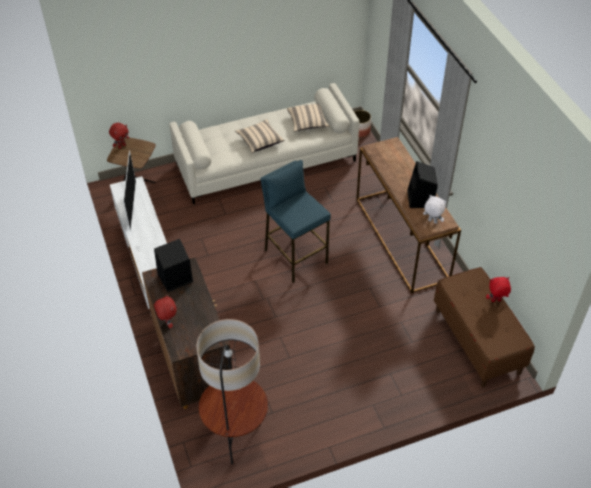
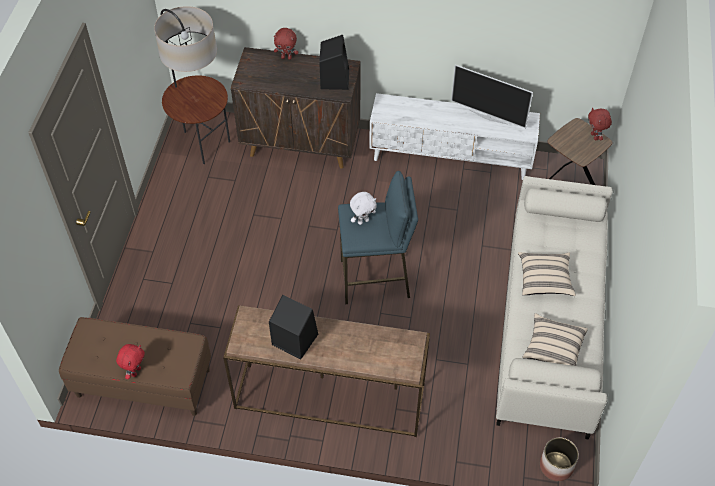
camera: 120 degrees right, 5 degrees up
white plush toy [423,195,446,224] -> white plush toy moved to [350,192,377,225]

